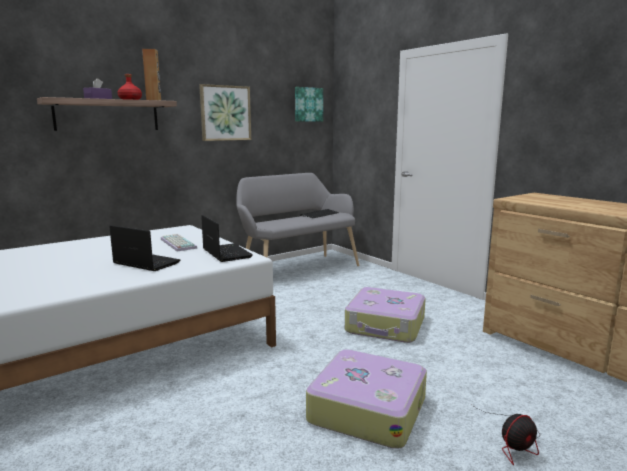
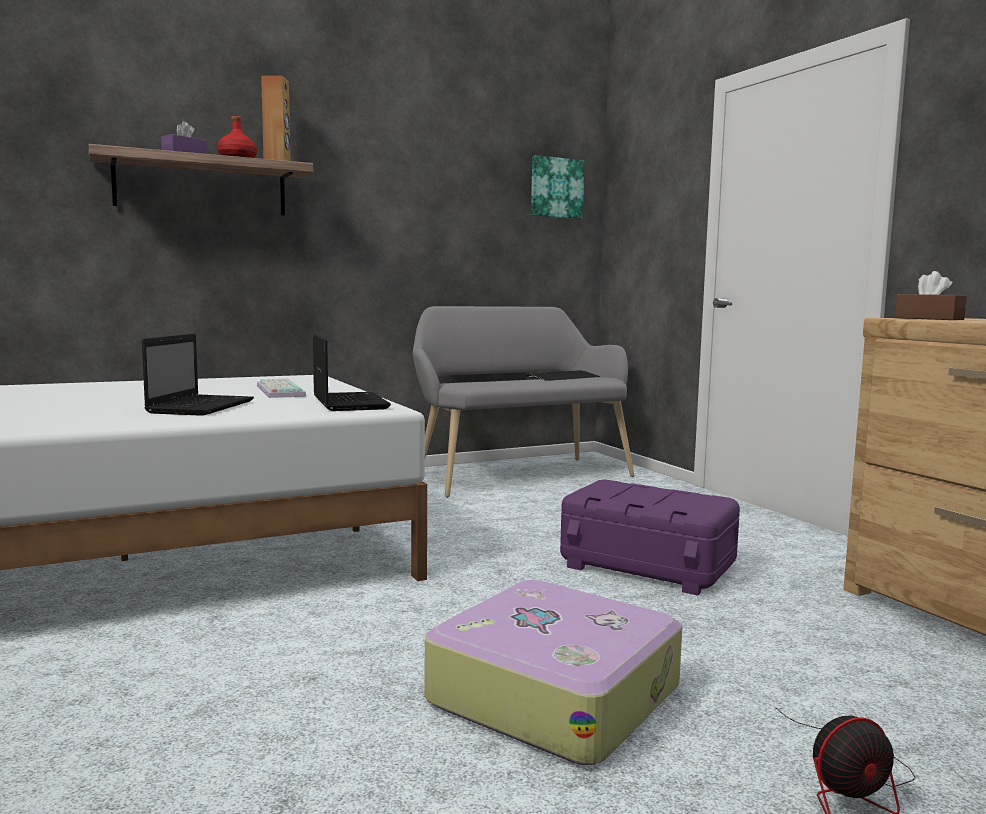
camera: 10 degrees right, 5 degrees down
laptop [109,225,180,271] -> laptop turned 60 degrees clockwise [142,334,254,416]
picture [199,84,251,141] -> none
suitcase [345,287,426,343] -> purple storage box [560,480,740,596]
none -> brown tissue box [895,271,967,320]

